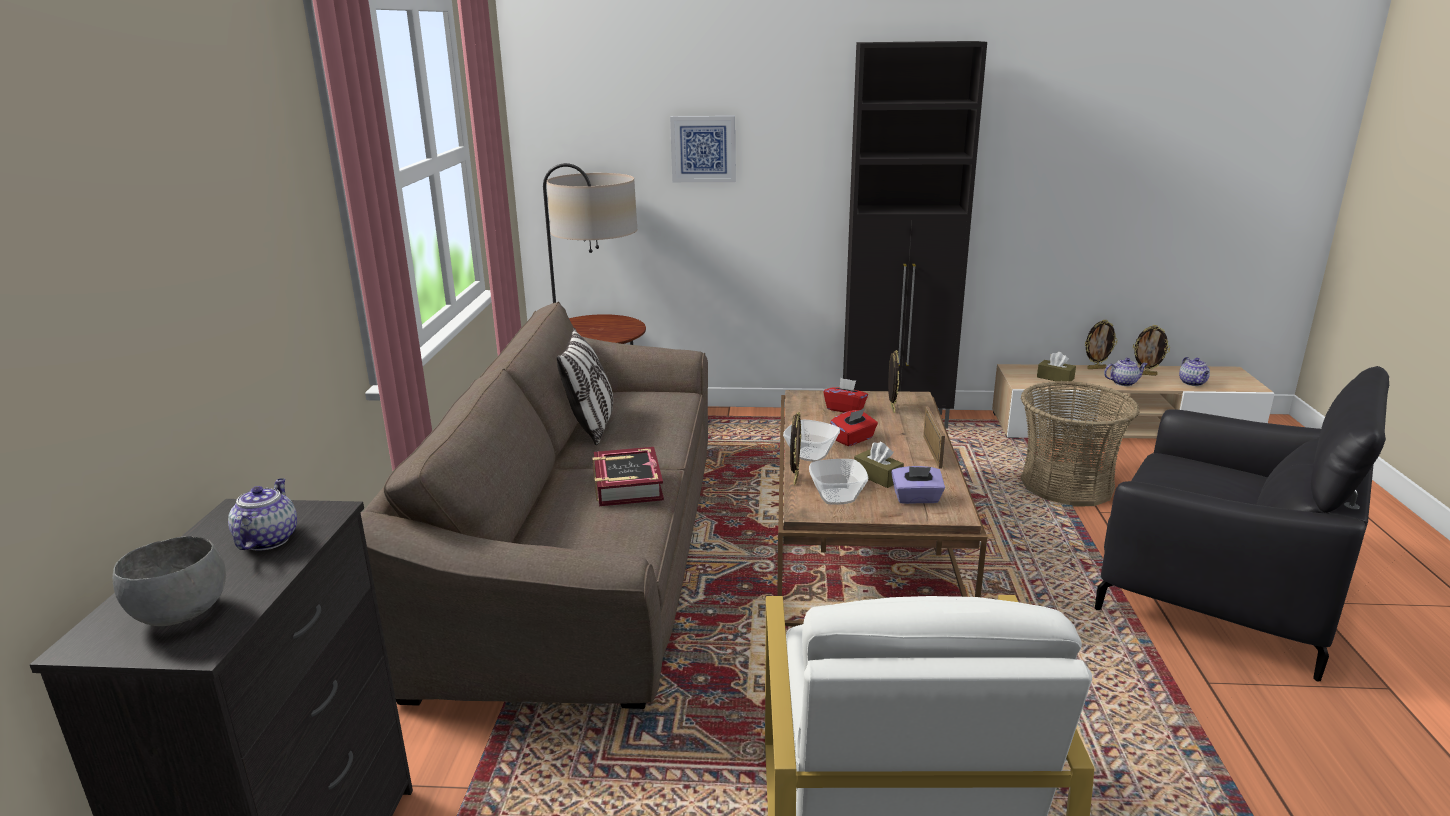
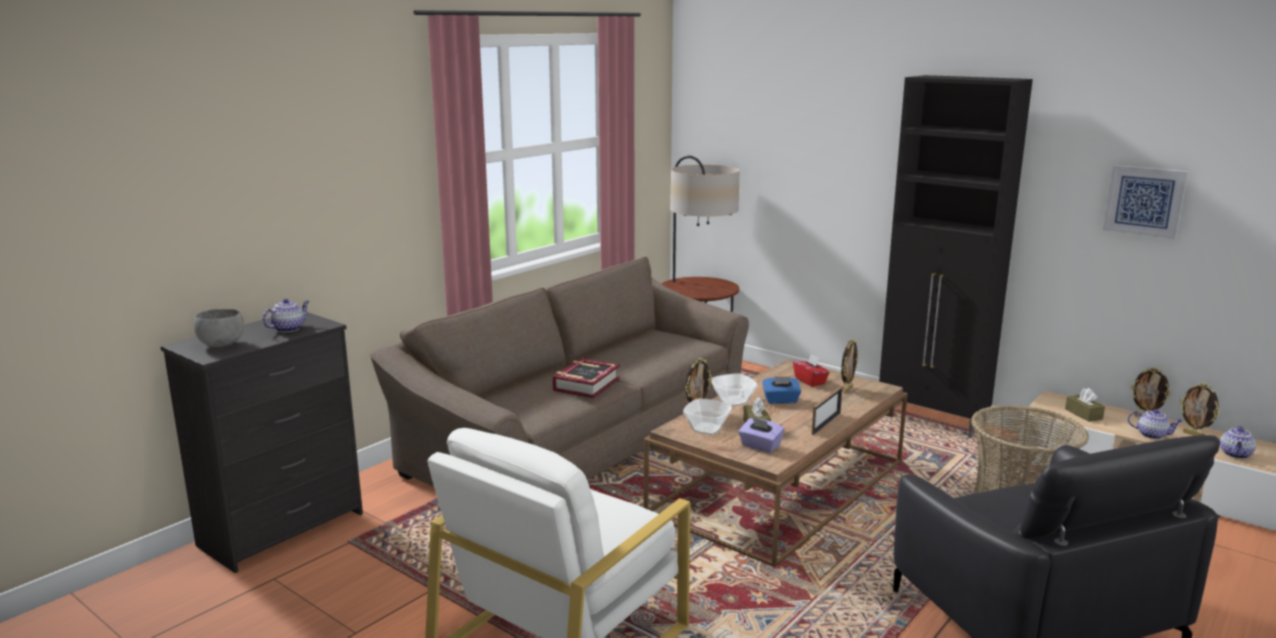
camera: 35 degrees right, 5 degrees down
pillow [557,328,613,445] -> none
picture [670,116,736,182] -> picture moved to [1103,165,1188,239]
red tissue box [830,409,878,446] -> blue tissue box [762,376,801,404]

